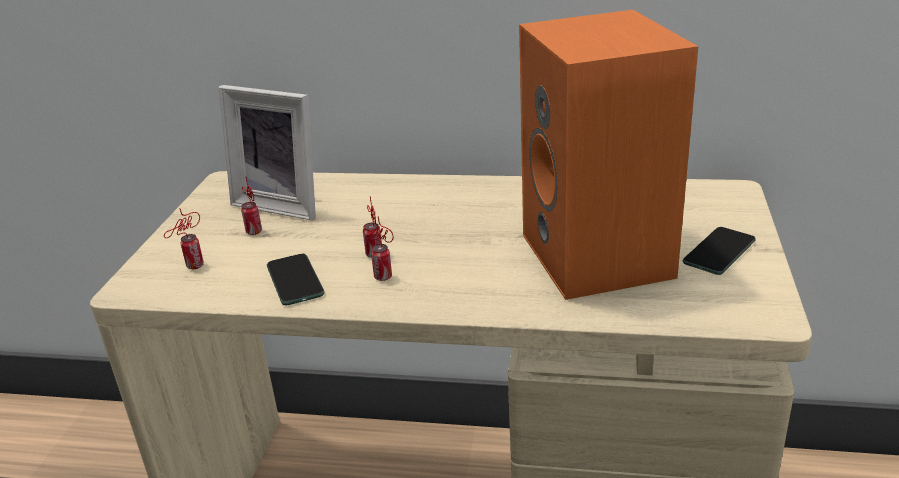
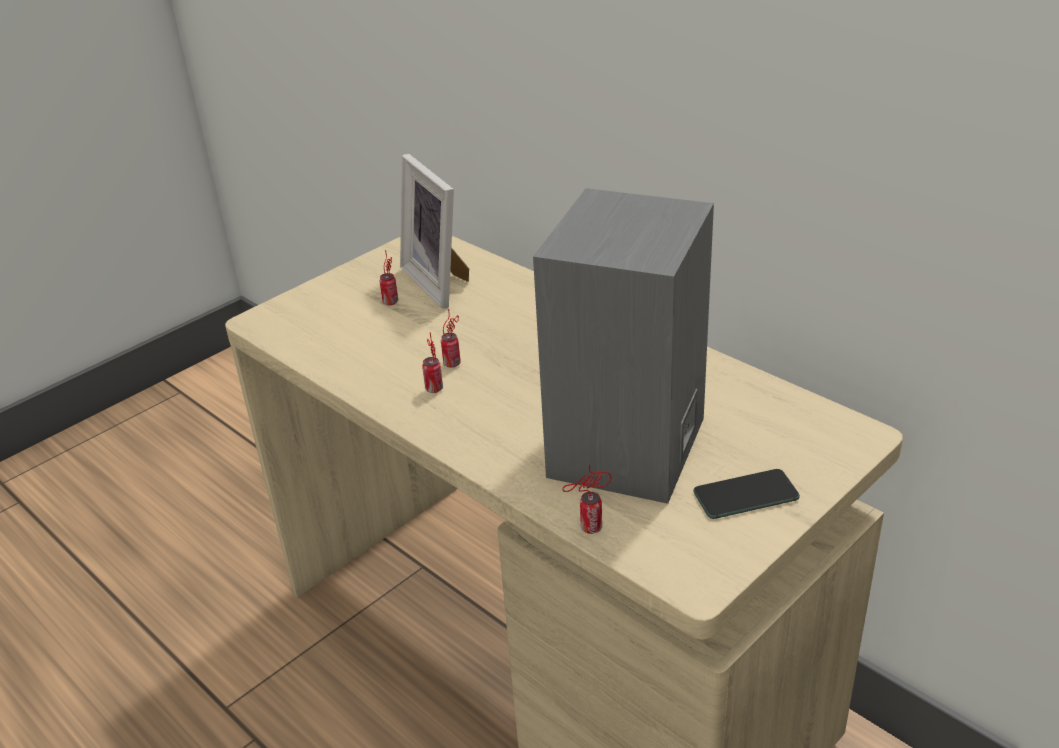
camera: 35 degrees right, 5 degrees up
can [164,209,204,269] -> can moved to [562,464,611,534]
phone [267,254,324,305] -> none
orange speaker [519,10,698,300] -> grey speaker [533,188,714,504]

